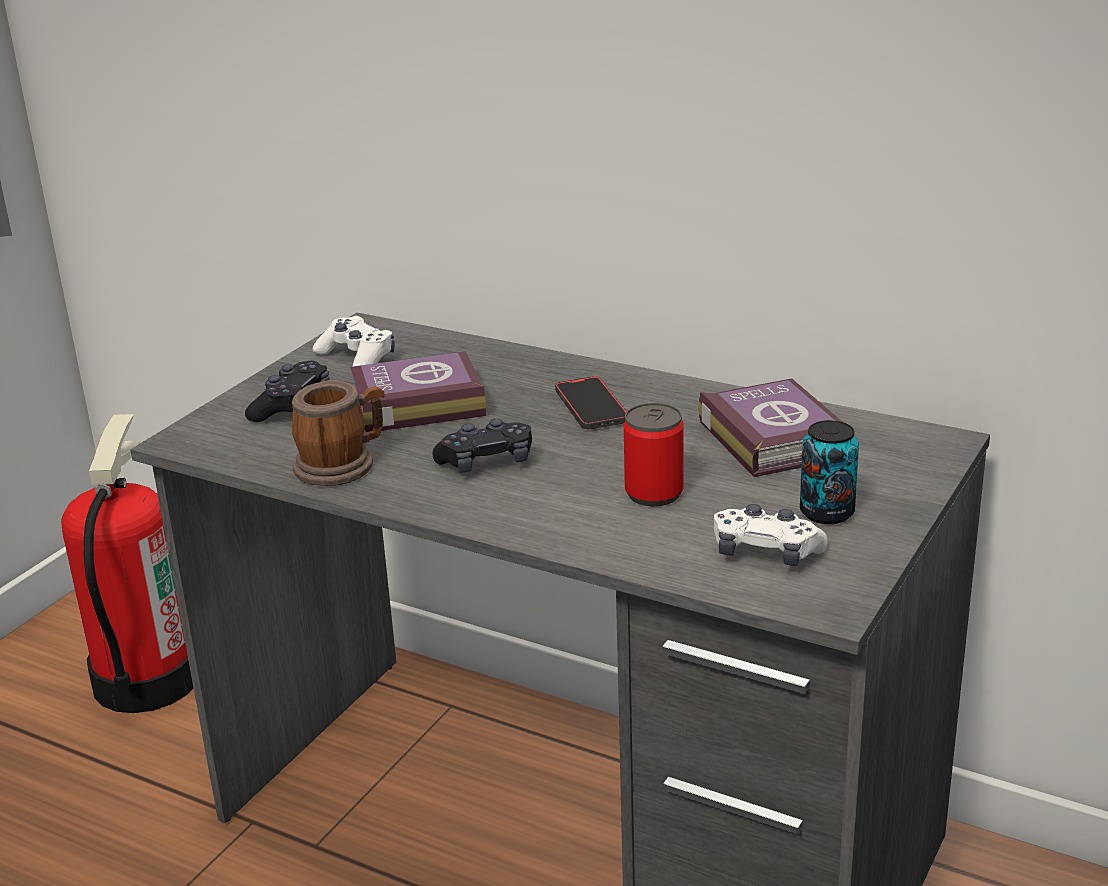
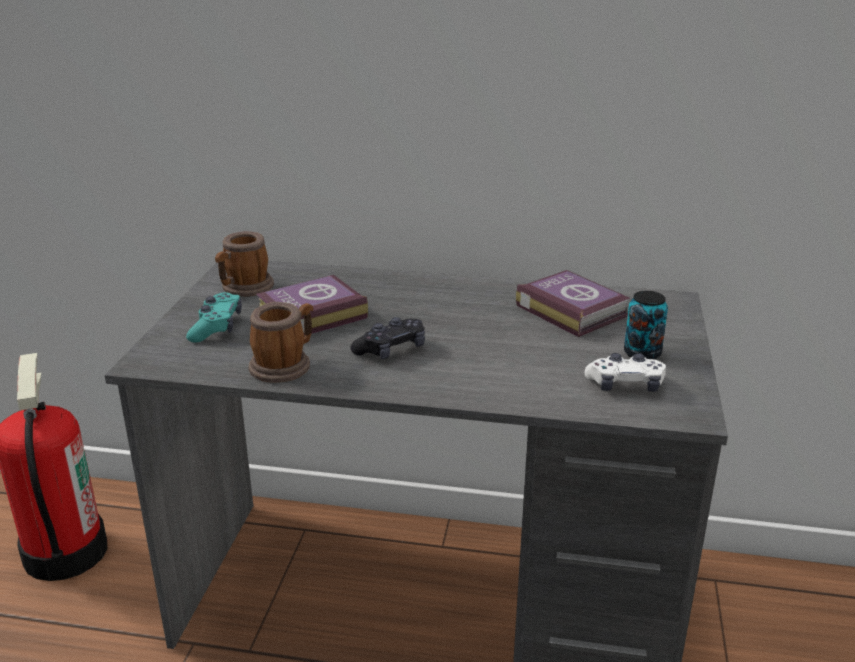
camera: 20 degrees left, 0 degrees up
black game controller [245,361,330,422] -> turquoise game controller [186,292,242,343]
white game controller [313,316,395,367] -> mug [215,231,274,297]
phone [555,376,627,429] -> none
can [624,403,684,506] -> none

